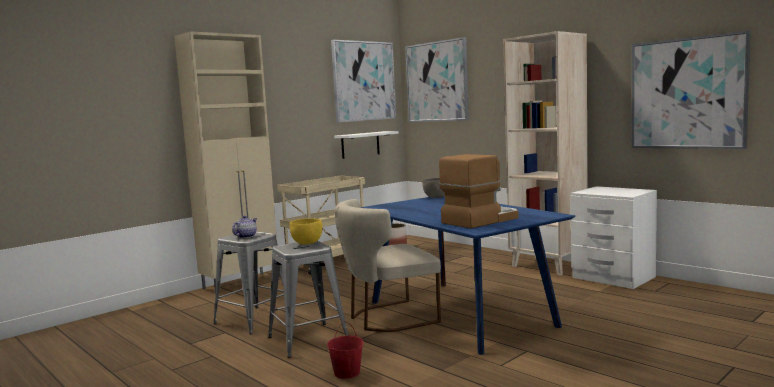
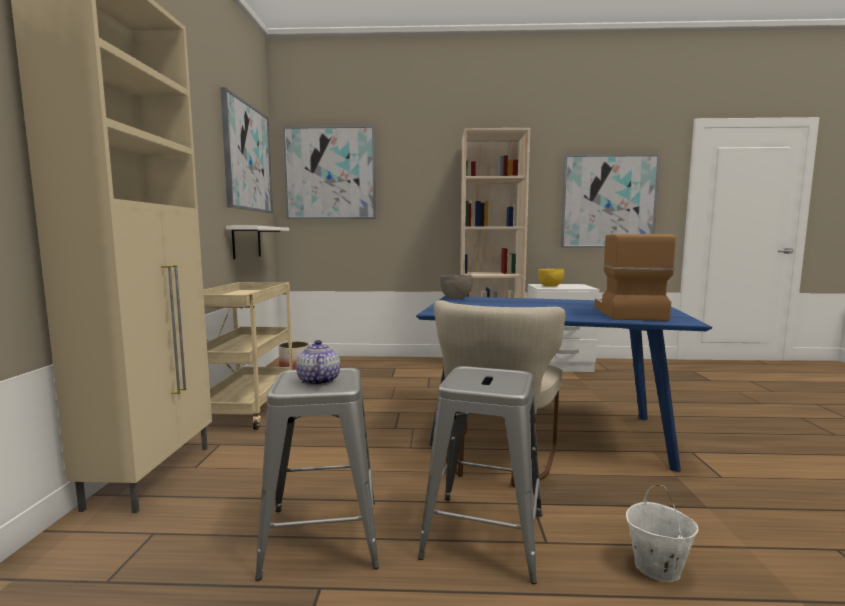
camera: 45 degrees left, 0 degrees up
yellow bowl [290,218,322,245] -> yellow bowl moved to [538,269,564,287]
red bucket [327,321,364,379] -> white bucket [626,485,698,582]

